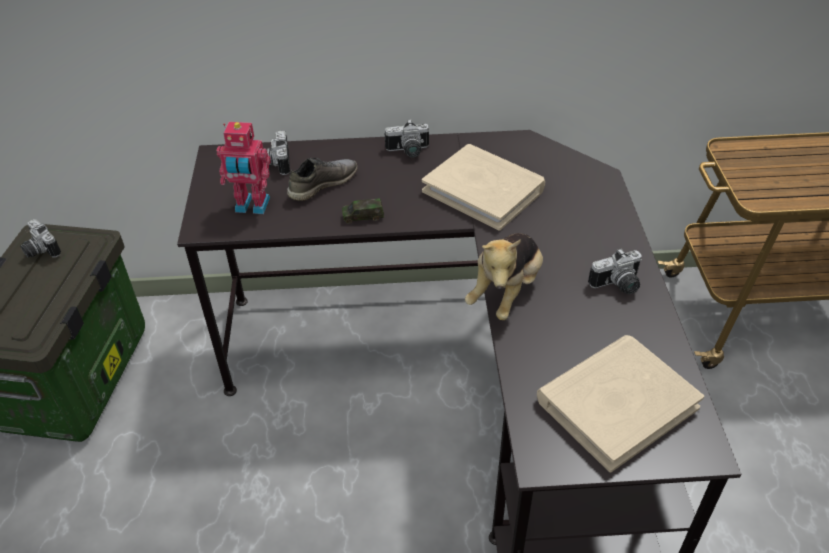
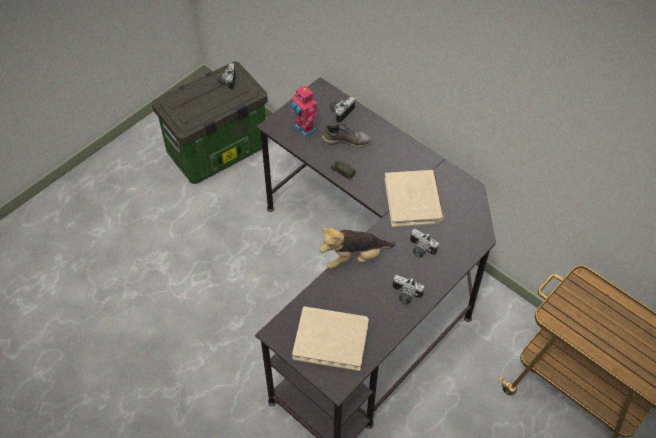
camera: 45 degrees right, 10 degrees up
camera [385,119,429,158] -> camera moved to [410,229,439,258]

